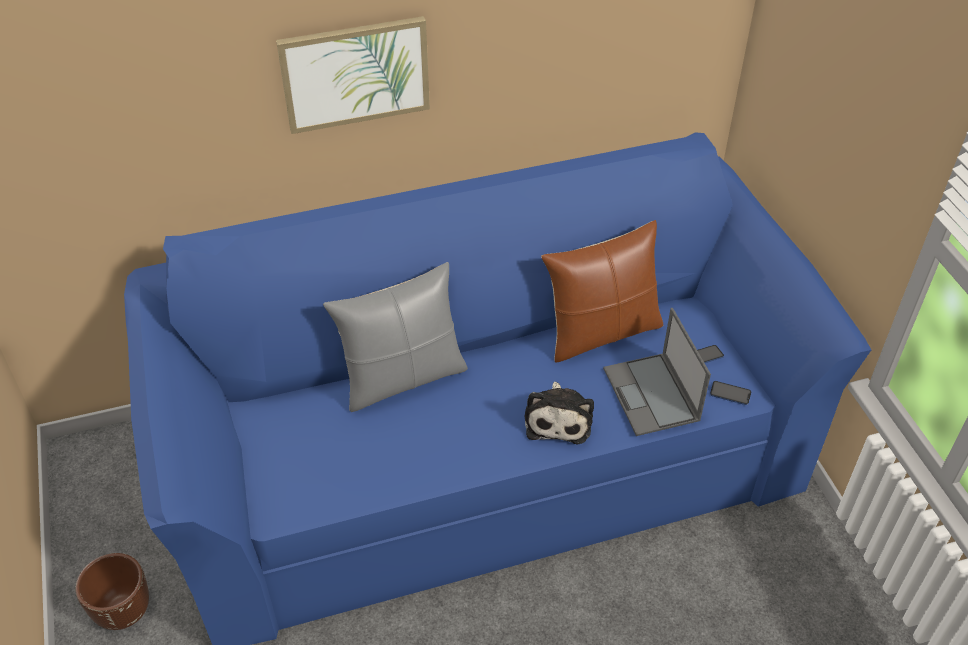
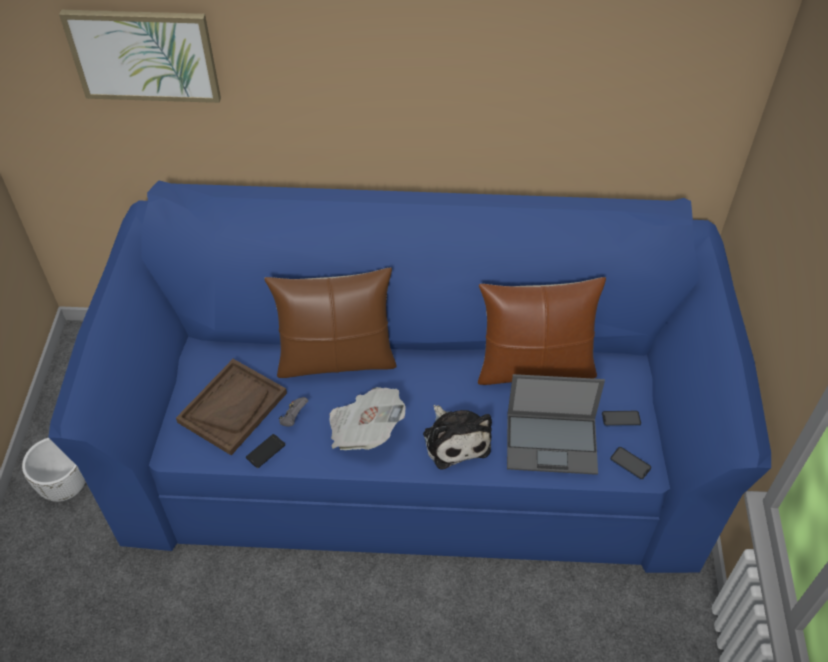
camera: 20 degrees right, 5 degrees up
brown planter [76,553,149,630] -> white planter [22,438,86,502]
picture [276,16,430,134] -> picture moved to [59,10,221,103]
grey pillow [323,262,468,412] -> brown pillow [264,268,397,378]
plush toy [525,382,594,444] -> plush toy turned 45 degrees counterclockwise [423,405,492,470]
laptop [603,308,711,436] -> laptop turned 90 degrees counterclockwise [507,374,605,475]
none -> brown tray [176,359,287,455]
none -> phone [246,434,286,468]
none -> grey game controller [279,397,308,427]
none -> newspaper [329,387,406,450]

